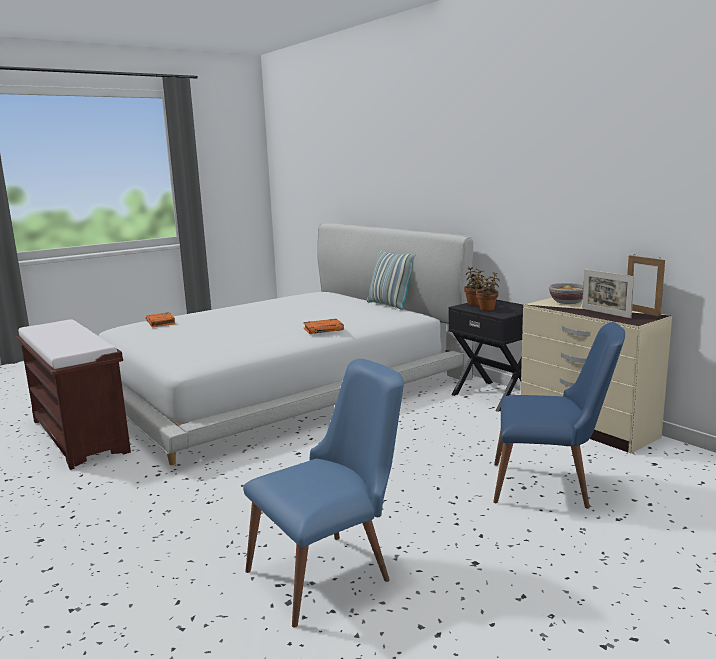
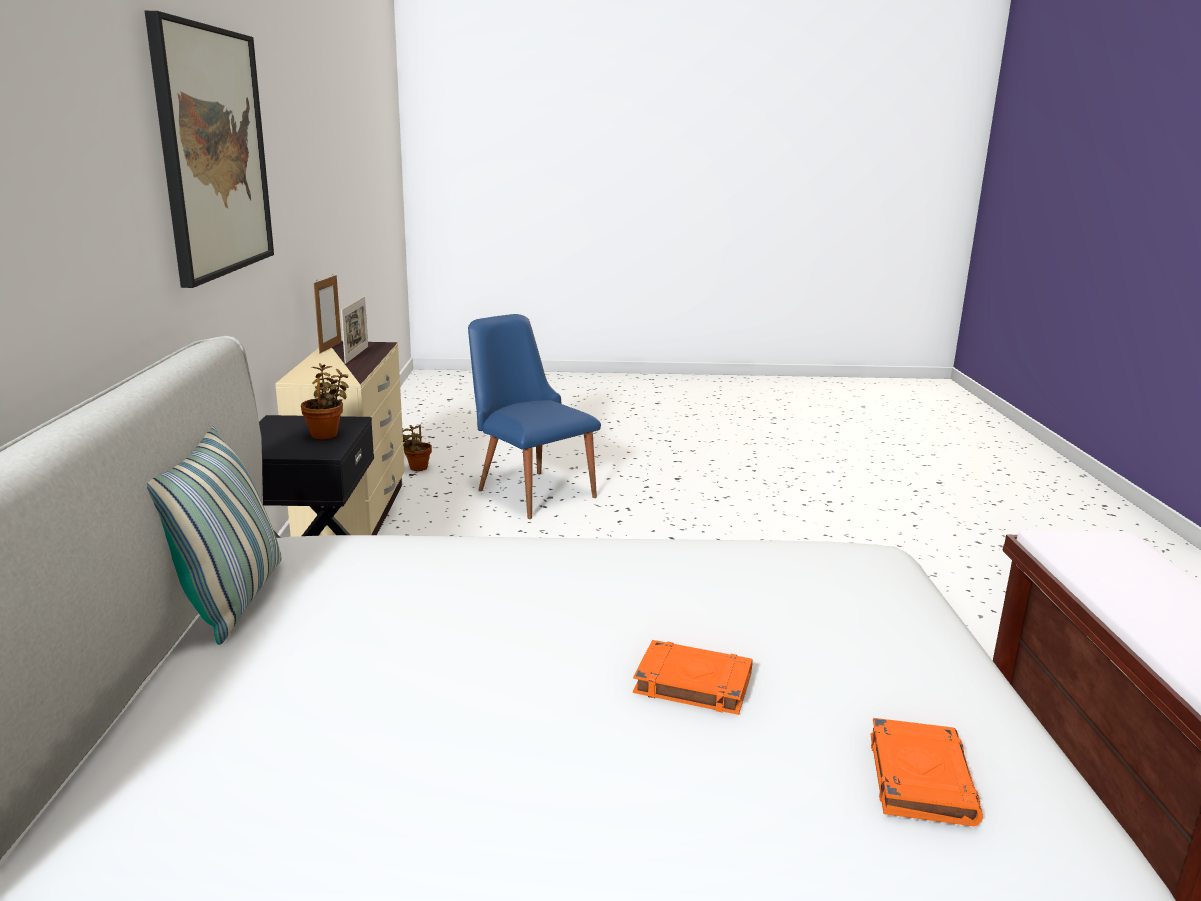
camera: 145 degrees left, 5 degrees up
blue chair [243,359,404,628] -> none
orange book [303,319,344,334] -> orange book moved to [633,640,753,715]
potted plant [464,268,485,306] -> potted plant moved to [402,425,432,471]
bowl [549,283,583,304] -> none
none -> picture [145,11,274,288]

